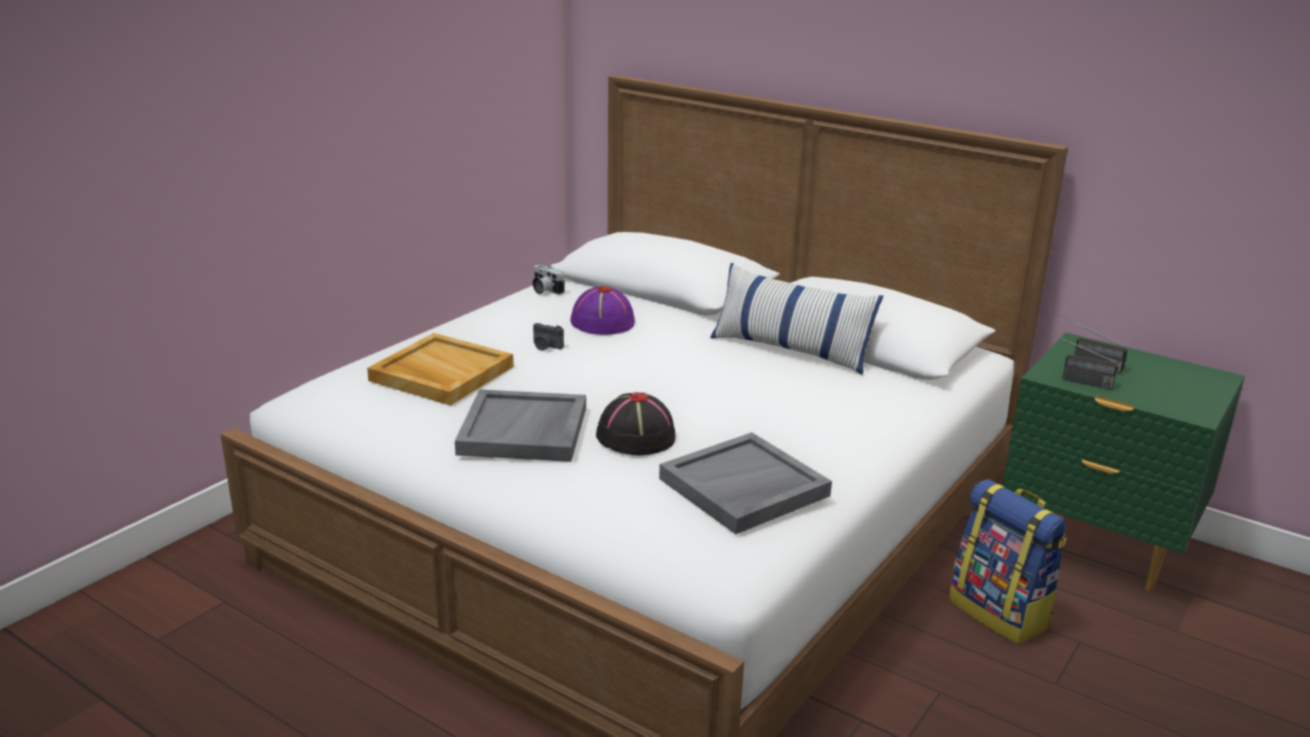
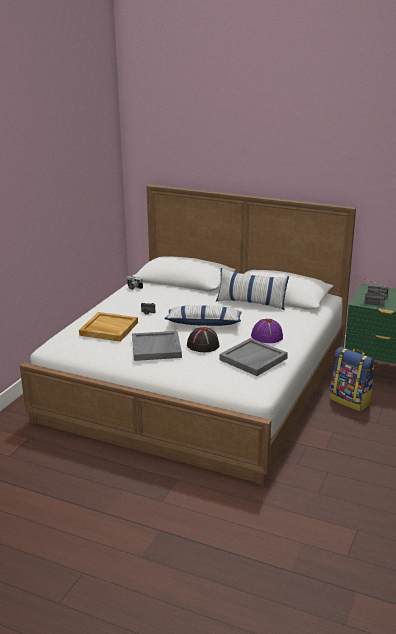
camera: 10 degrees left, 0 degrees up
purple hat [570,286,635,335] -> purple hat moved to [251,319,283,343]
none -> pillow [164,305,242,326]

